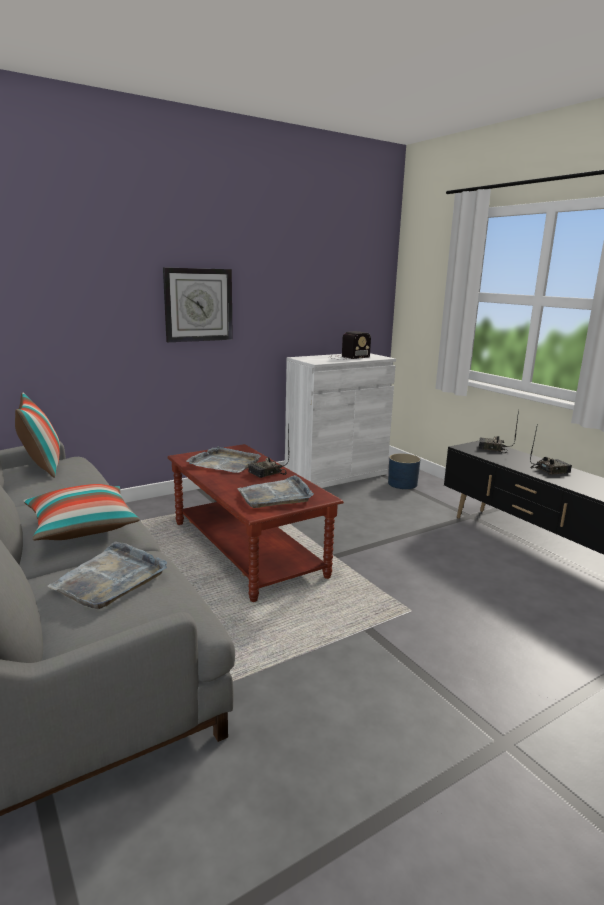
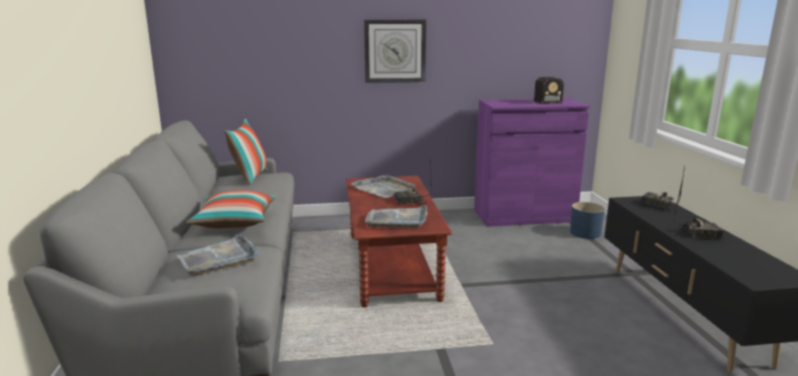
camera: 25 degrees right, 0 degrees up
white cabinet [285,353,396,488] -> purple cabinet [474,98,590,227]

